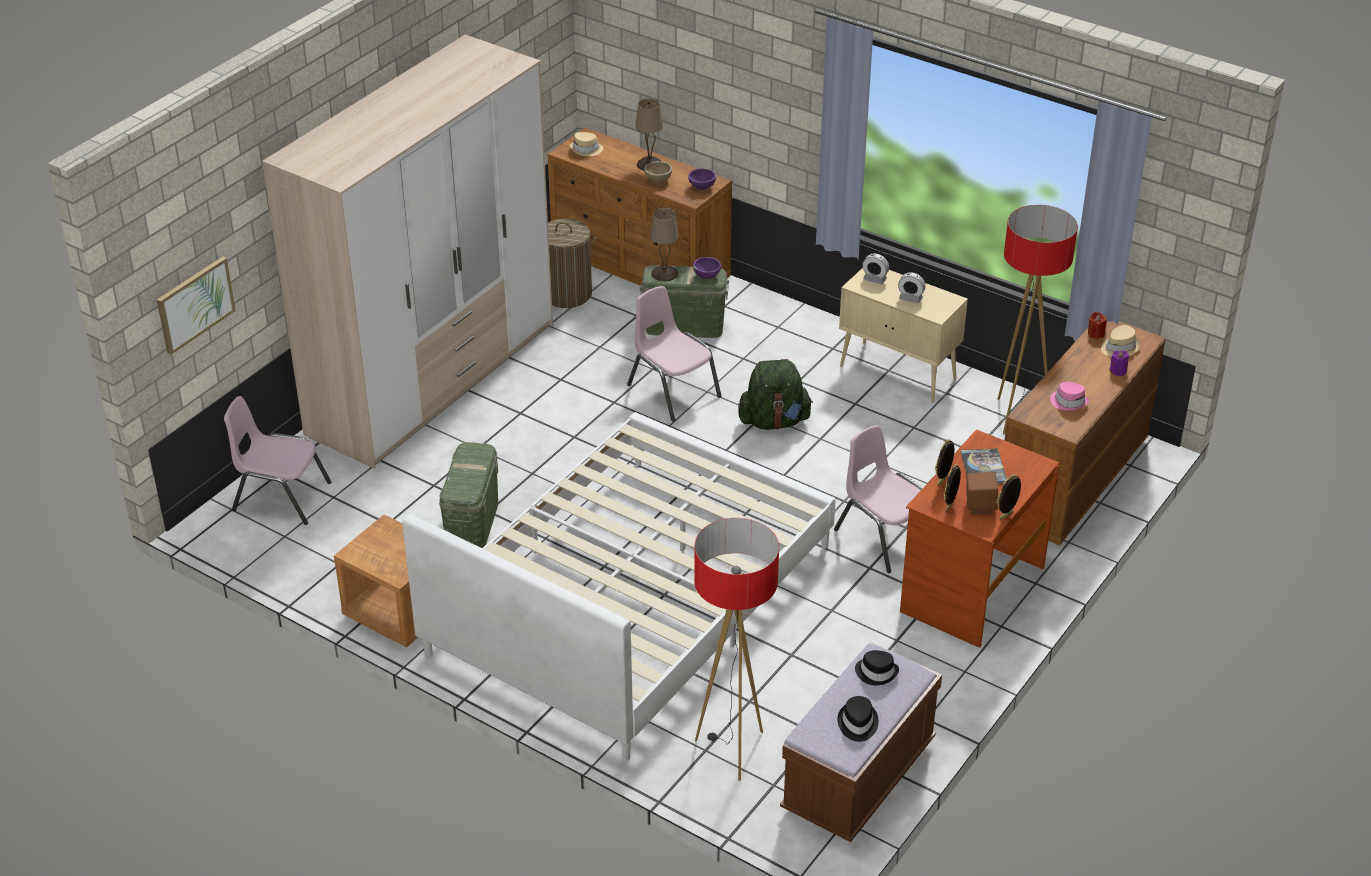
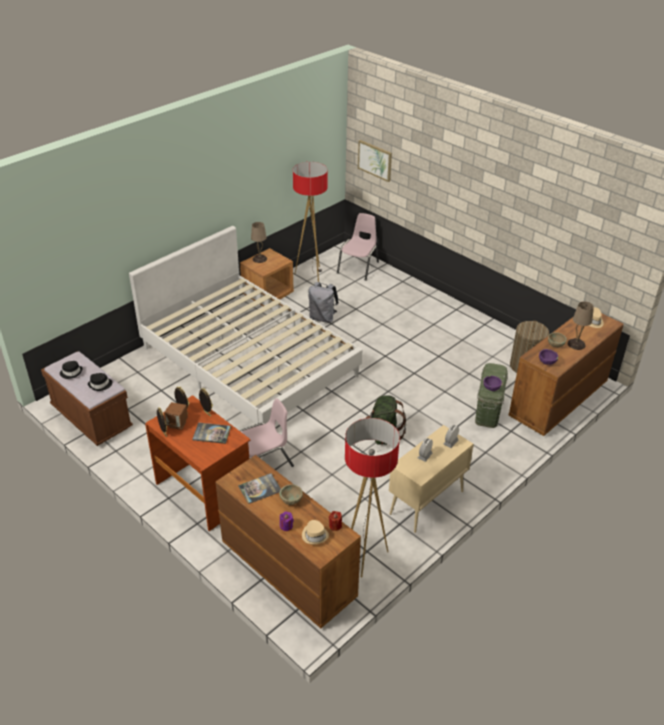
camera: 100 degrees right, 0 degrees up
wardrobe [262,35,553,469] -> none
green storage box [439,442,498,548] -> grey backpack [308,282,339,323]
pink chair [627,286,721,421] -> none
beige table lamp [650,208,679,281] -> beige table lamp moved to [251,222,267,263]
floor lamp [694,518,779,780] -> floor lamp moved to [293,162,328,282]
pink hat [1050,382,1089,411] -> book [238,473,281,504]
none -> beige bowl [280,484,303,505]

